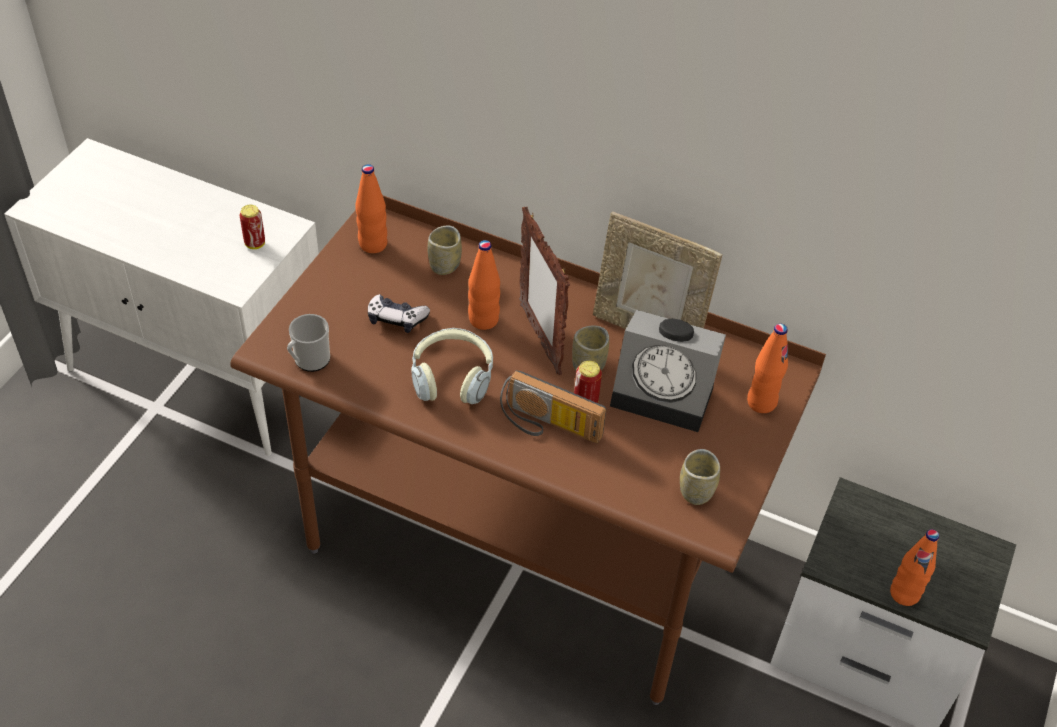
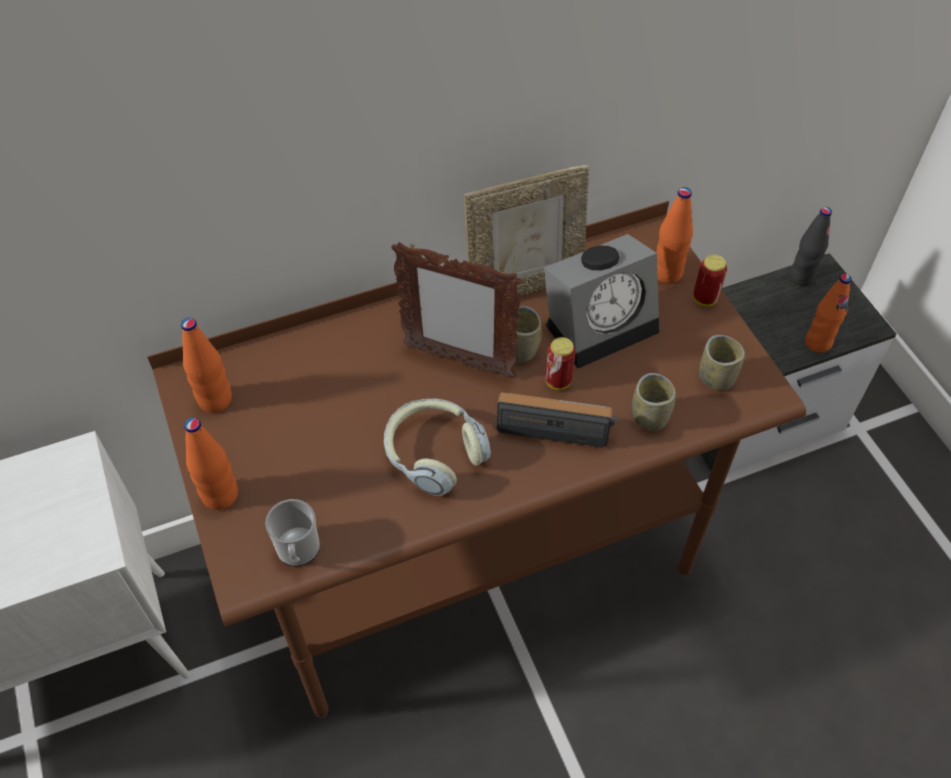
camera: 45 degrees left, 5 degrees up
can [240,205,265,249] -> can moved to [693,254,727,306]
game controller [368,294,430,333] -> none
cup [427,225,462,275] -> cup moved to [632,373,676,431]
orange bottle [468,240,500,330] -> orange bottle moved to [184,418,238,510]
radio [500,370,607,443] -> radio turned 150 degrees counterclockwise [497,392,619,448]
none -> black bottle [789,207,832,286]

